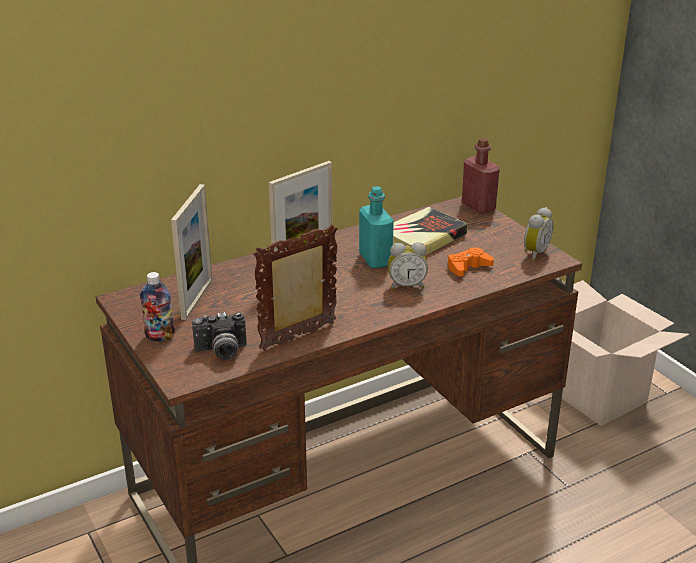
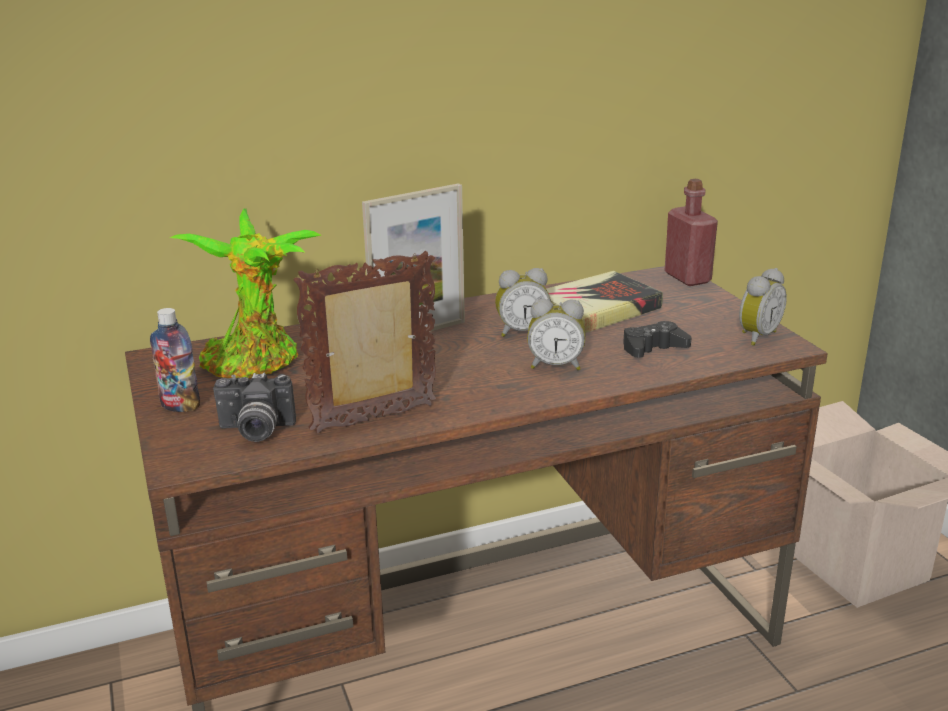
camera: 10 degrees right, 5 degrees down
picture frame [171,184,213,320] -> potted plant [170,208,321,378]
turquoise bottle [359,186,394,269] -> alarm clock [495,268,551,337]
orange game controller [448,247,494,276] -> black game controller [623,321,692,358]

